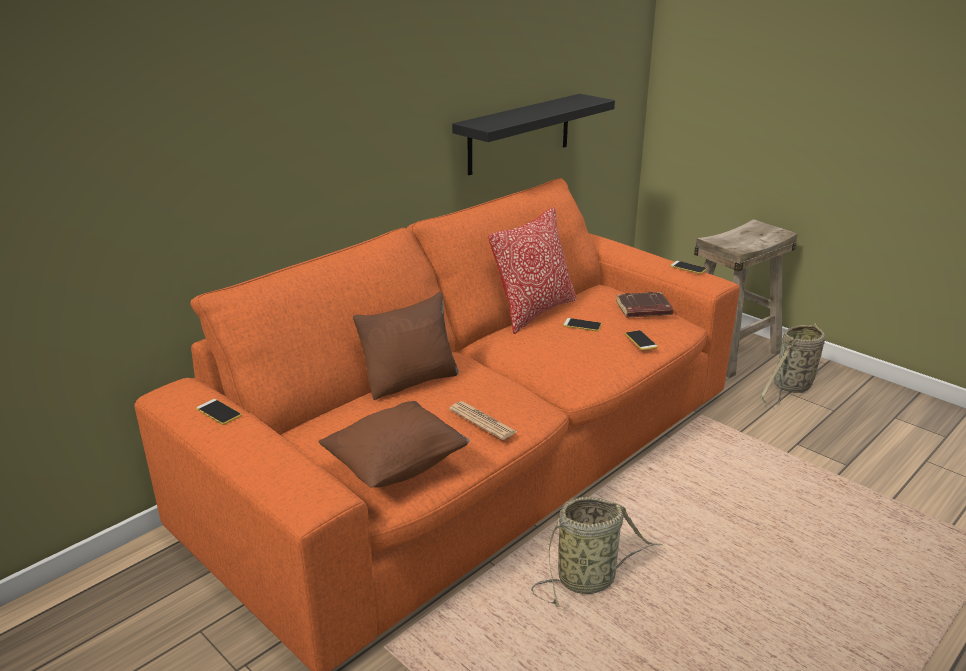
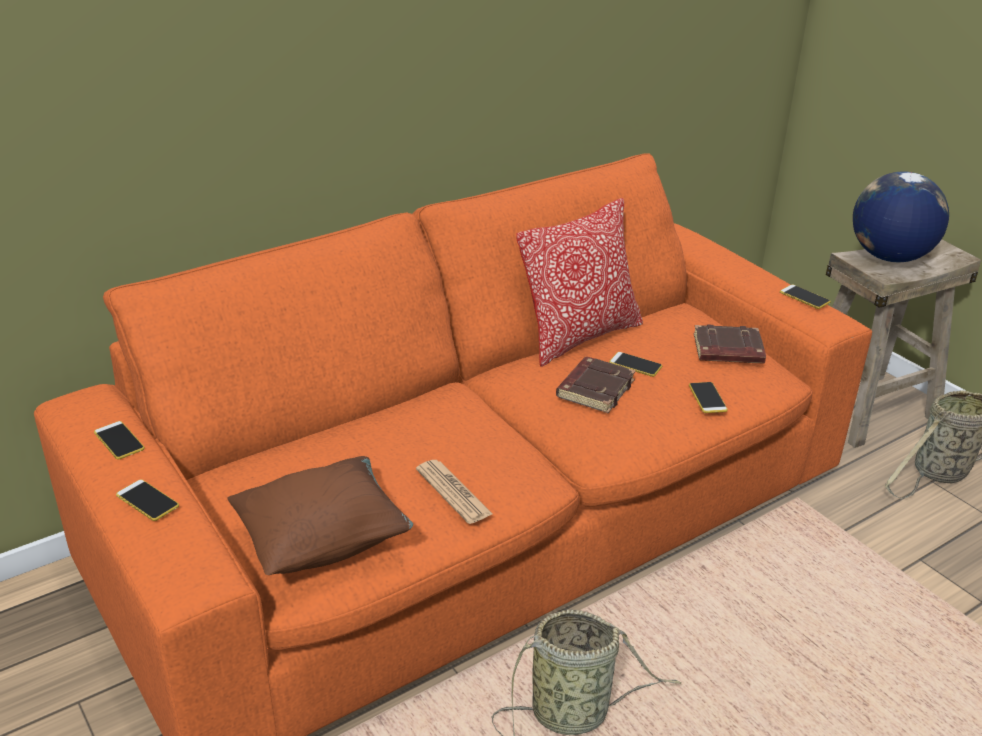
camera: 10 degrees right, 5 degrees up
brown pillow [353,292,459,400] -> none
black shelf [452,94,615,175] -> none
none -> phone [116,479,179,521]
none -> brown book [556,357,636,413]
none -> globe [853,171,949,262]

